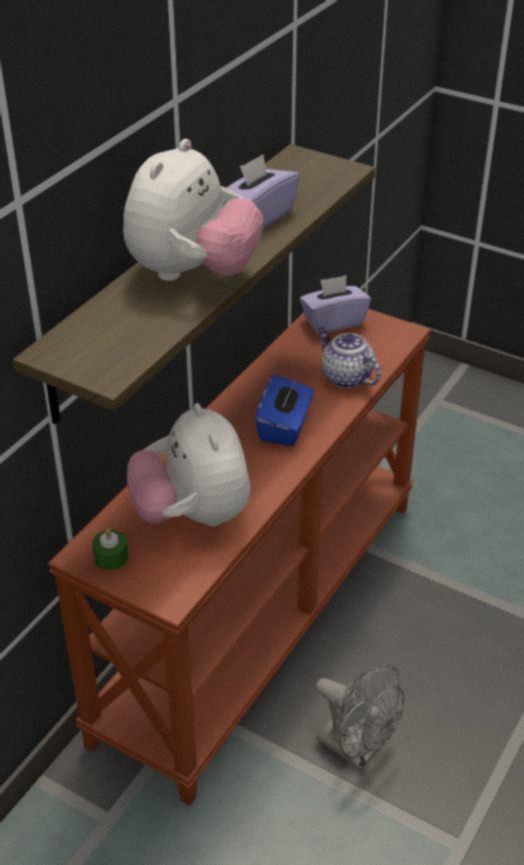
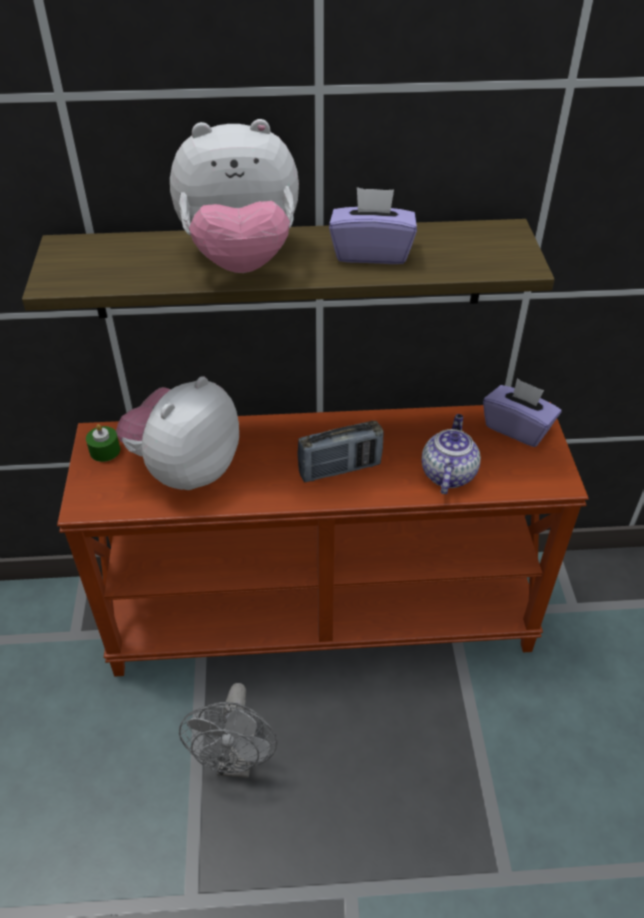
camera: 55 degrees right, 5 degrees up
blue tissue box [255,375,314,446] -> radio [297,421,384,482]

